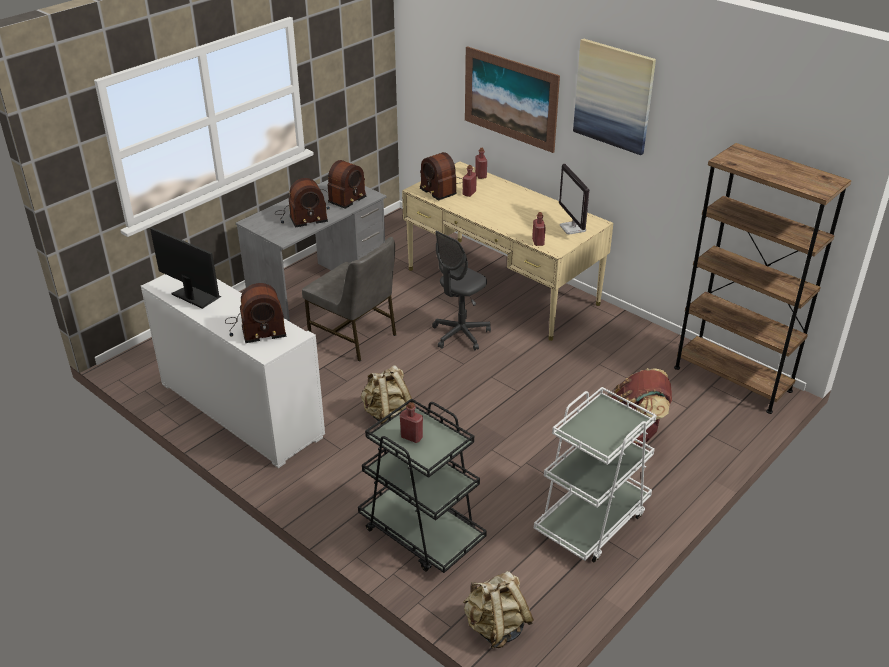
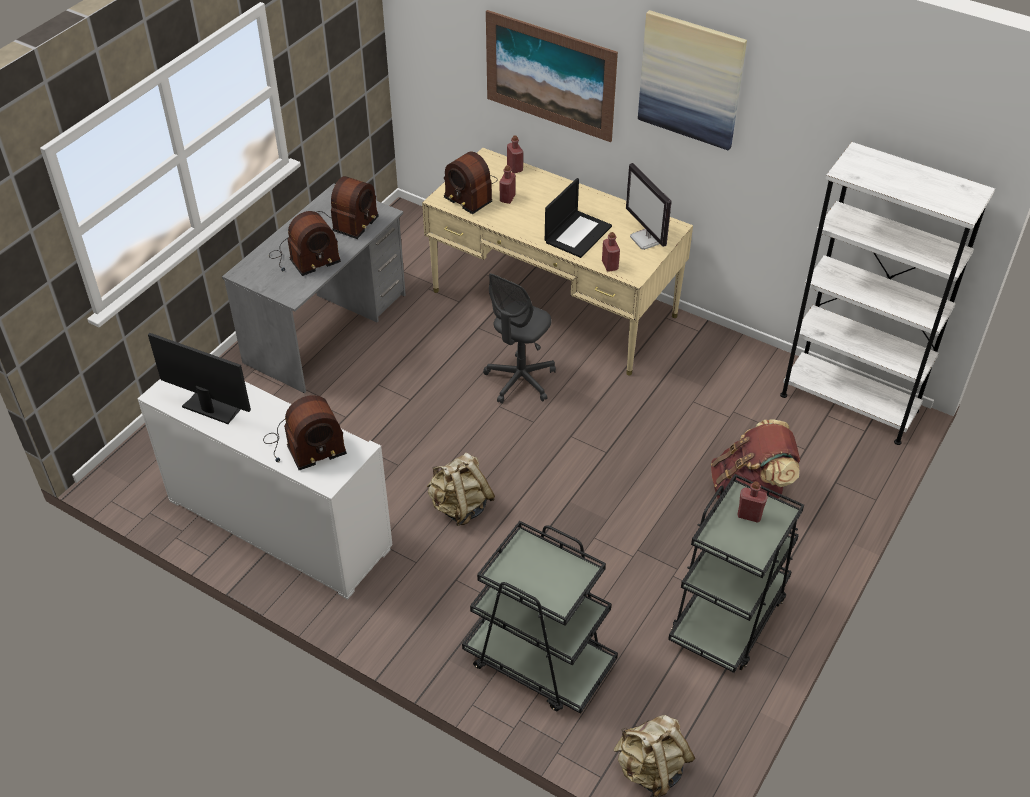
camera: 10 degrees left, 10 degrees up
grey chair [302,237,396,362] -> none
red bottle [400,402,423,443] -> red bottle moved to [737,481,768,523]
white cart [534,387,656,562] -> black cart [668,474,804,673]
brown bookcase [674,143,852,414] -> white bookcase [780,142,995,445]
none -> laptop [545,178,612,258]

